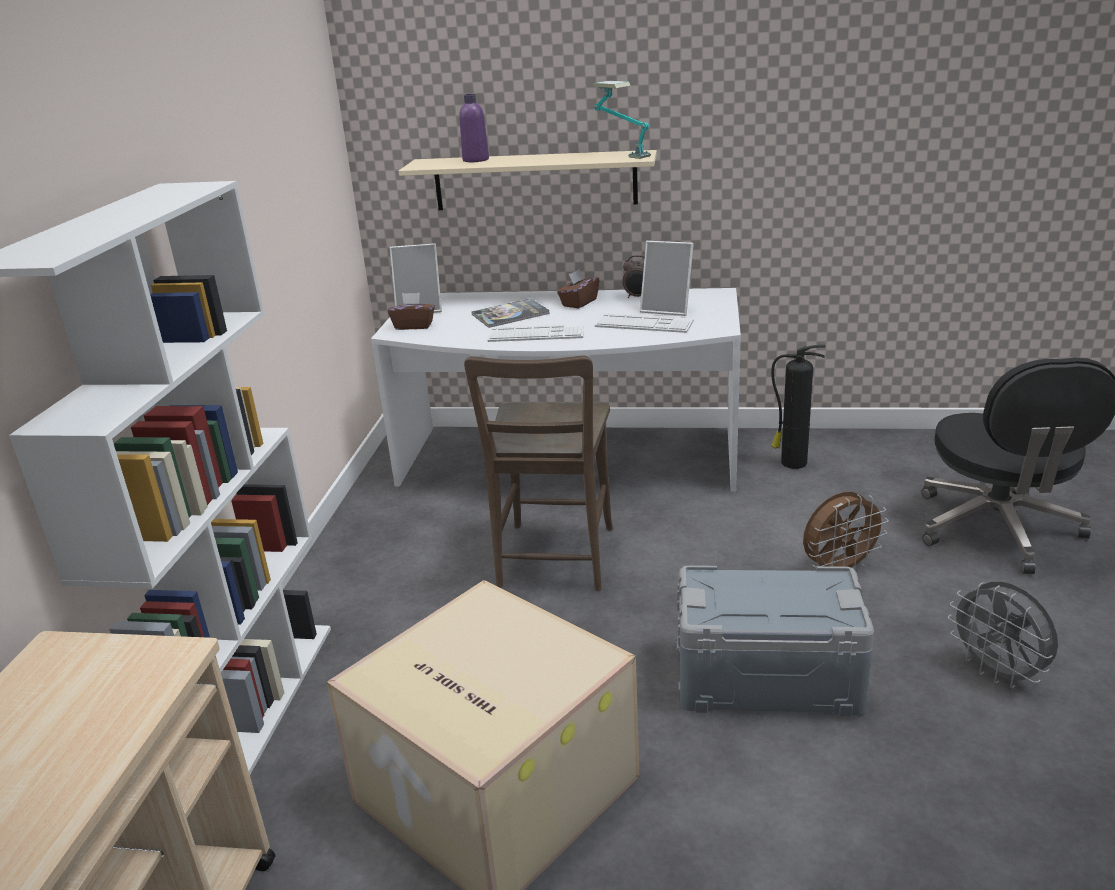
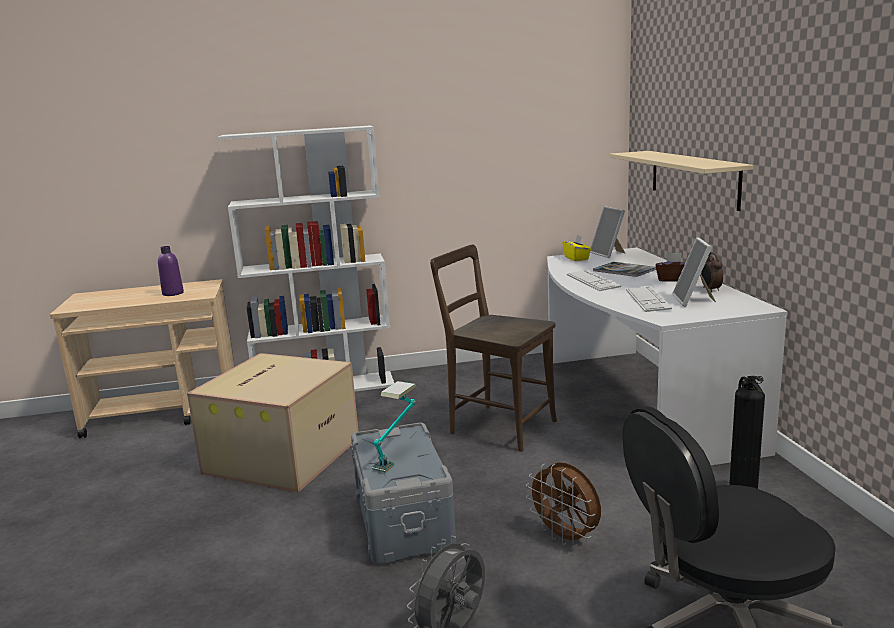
camera: 70 degrees right, 10 degrees down
brown tissue box [388,293,435,330] -> yellow tissue box [562,234,591,261]
purple bottle [459,94,489,162] -> purple bottle moved to [158,246,184,296]
brown chair [464,356,613,591] -> brown chair turned 45 degrees clockwise [430,245,557,452]
table lamp [593,81,651,159] -> table lamp moved to [372,381,417,473]

